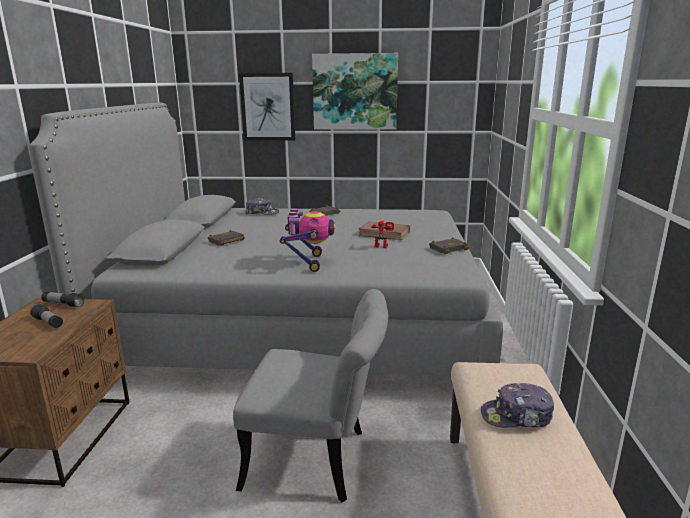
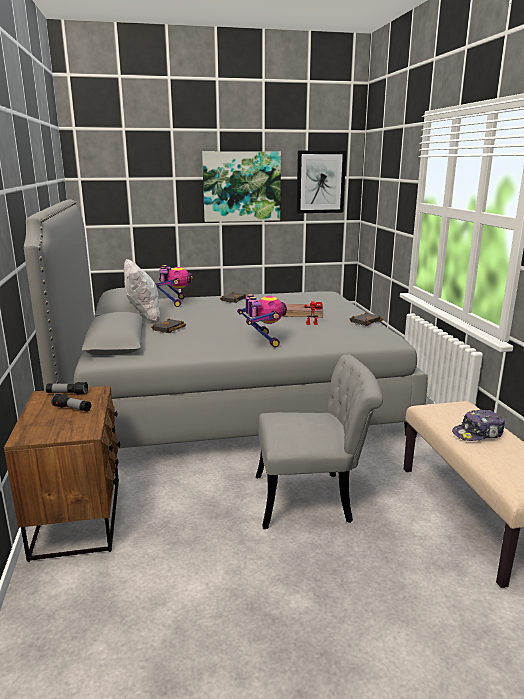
camera: 15 degrees left, 0 degrees up
picture [239,73,295,141] -> picture moved to [297,151,346,213]
cap [245,198,279,215] -> toy robot [155,265,193,307]
none -> white pillow [124,259,160,323]

